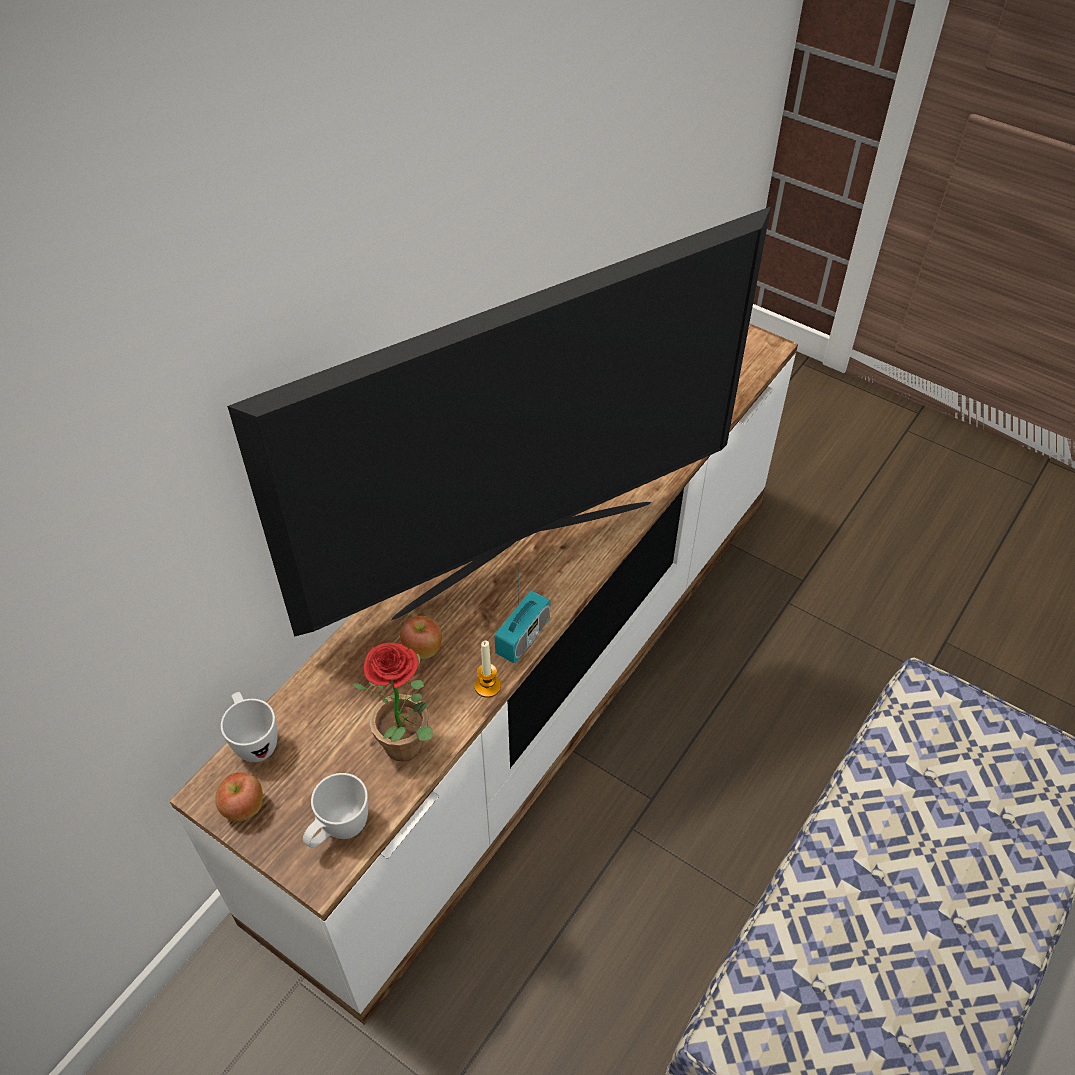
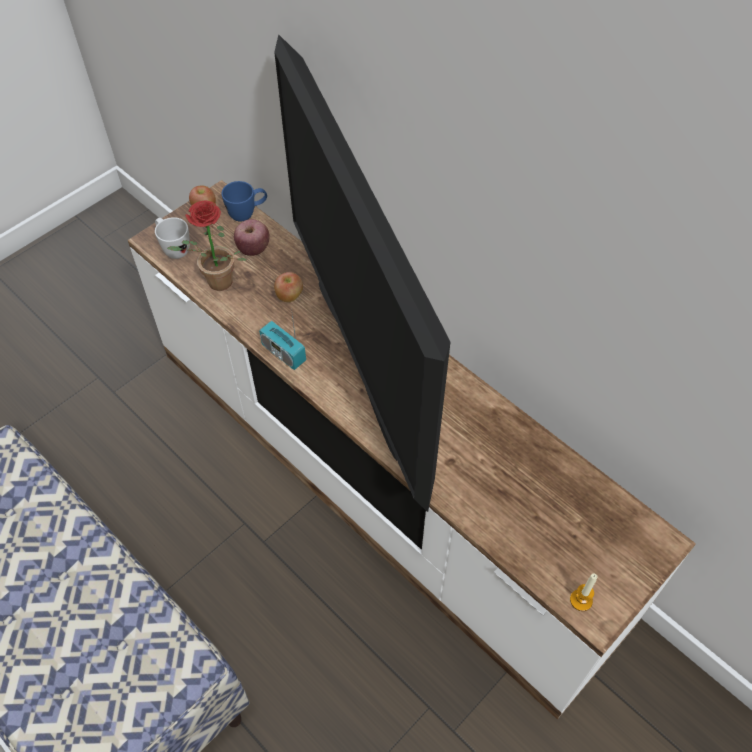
camera: 100 degrees right, 5 degrees up
white mug [221,692,277,762] -> blue mug [221,181,267,221]
candle [475,641,501,698] -> candle moved to [570,573,598,611]
none -> apple [234,219,270,256]

